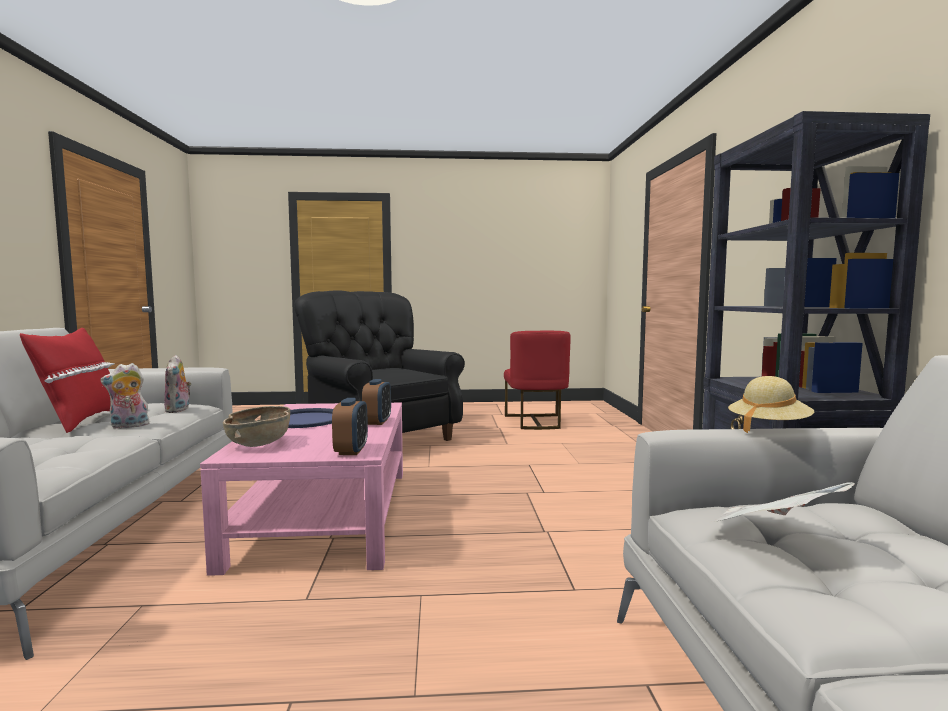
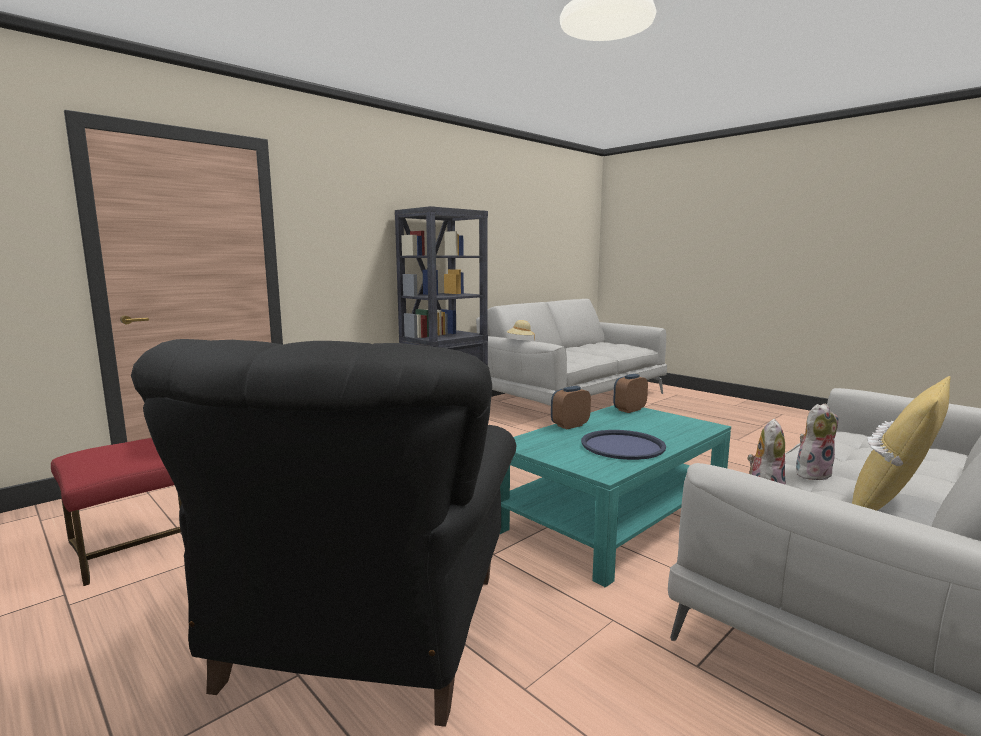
camera: 130 degrees left, 5 degrees up
red pillow [20,328,115,433] -> yellow pillow [852,376,951,511]
plush toy [100,363,150,429] -> plush toy turned 45 degrees counterclockwise [796,404,838,480]
pink coffee table [200,403,403,576] -> turquoise coffee table [500,405,731,587]
brown bowl [223,406,290,447] -> none
newspaper [713,482,855,522] -> none

